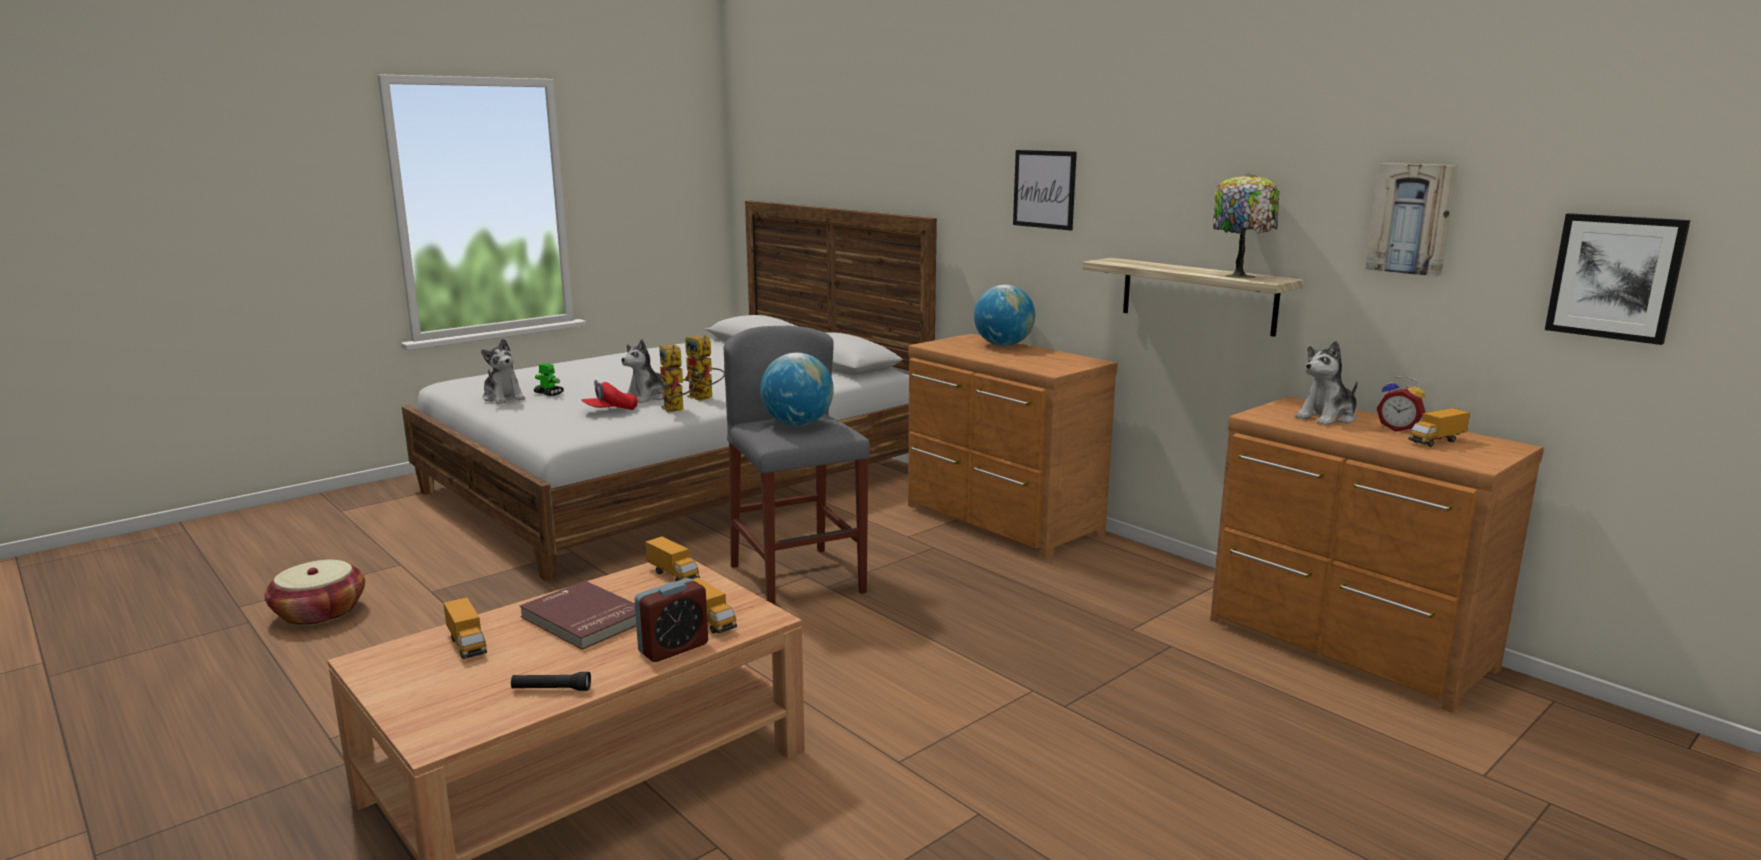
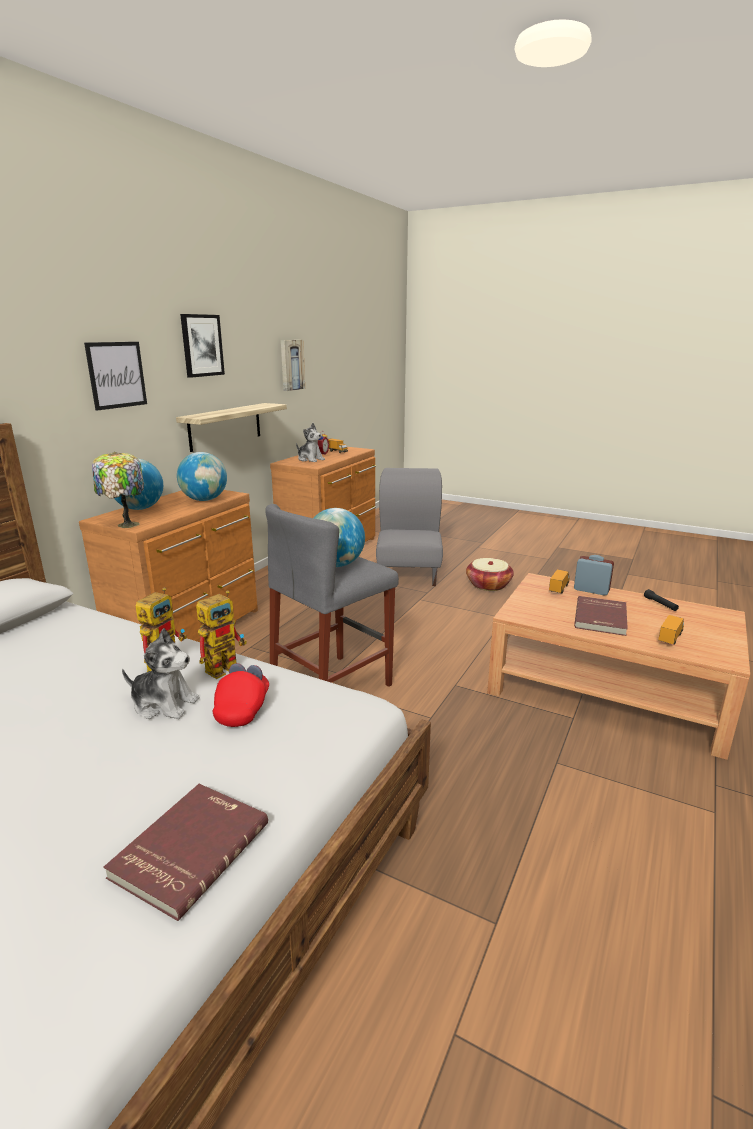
camera: 110 degrees left, 5 degrees up
basket [264,560,365,626] -> basket moved to [466,558,514,591]
plush toy [481,338,525,404] -> red book [103,784,268,921]
toy robot [534,363,564,396] -> none
red cap [581,380,638,410] -> red cap turned 120 degrees counterclockwise [213,663,269,727]
toy truck [645,536,700,581] -> none
table lamp [1213,173,1280,278] -> table lamp moved to [92,452,144,528]
picture [1545,213,1690,345] -> picture moved to [180,314,225,378]
none -> globe [177,452,227,501]
none -> grey chair [376,468,443,586]

